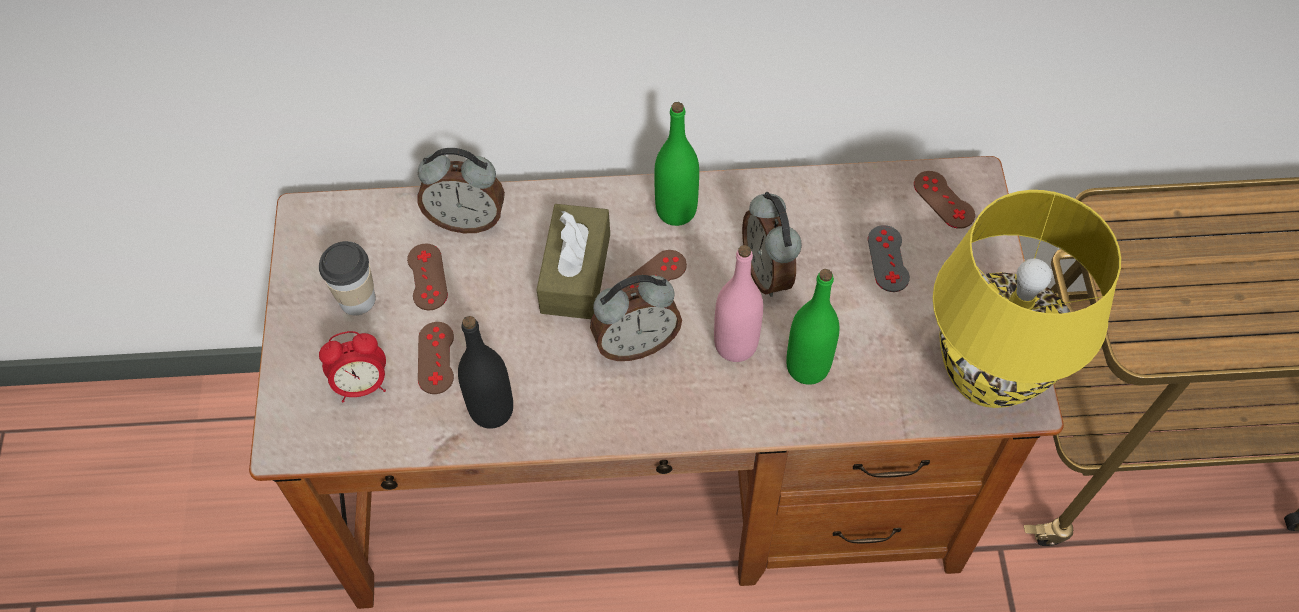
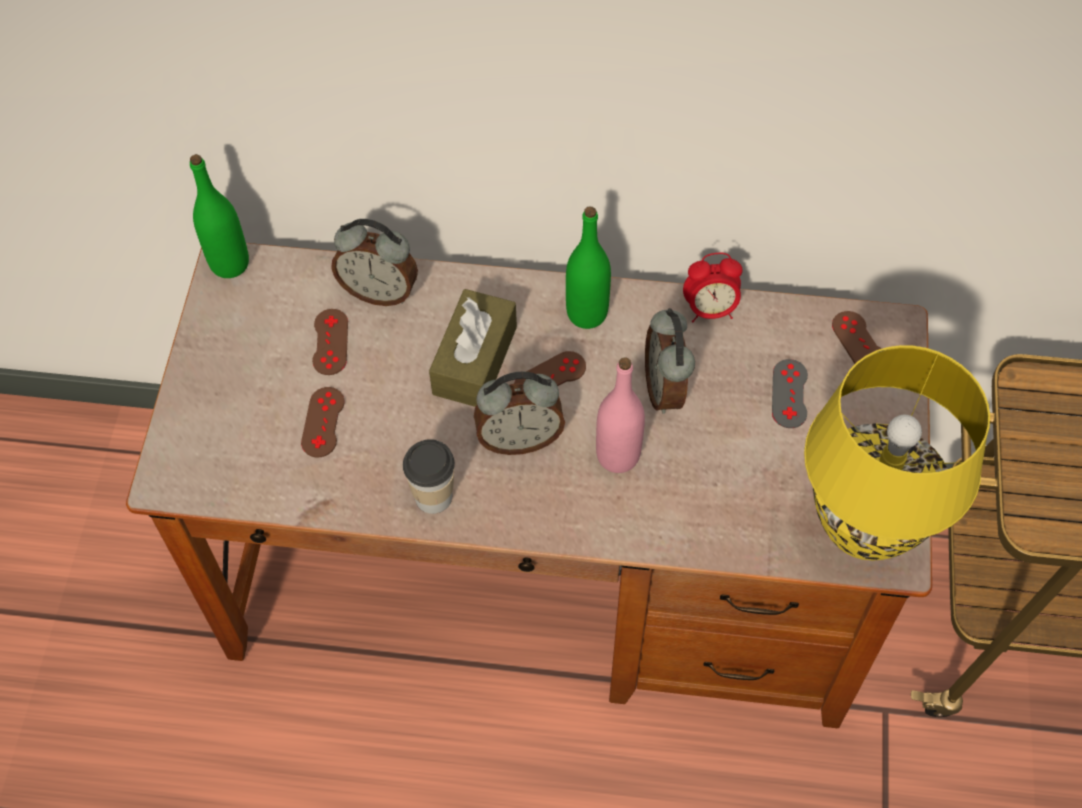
camera: 10 degrees right, 0 degrees up
cup [319,241,376,315] -> cup moved to [403,439,455,514]
alarm clock [319,331,386,402] -> alarm clock moved to [683,253,743,322]
black bottle [458,316,513,429] -> none
green bottle [786,269,840,385] -> green bottle moved to [190,154,249,278]

